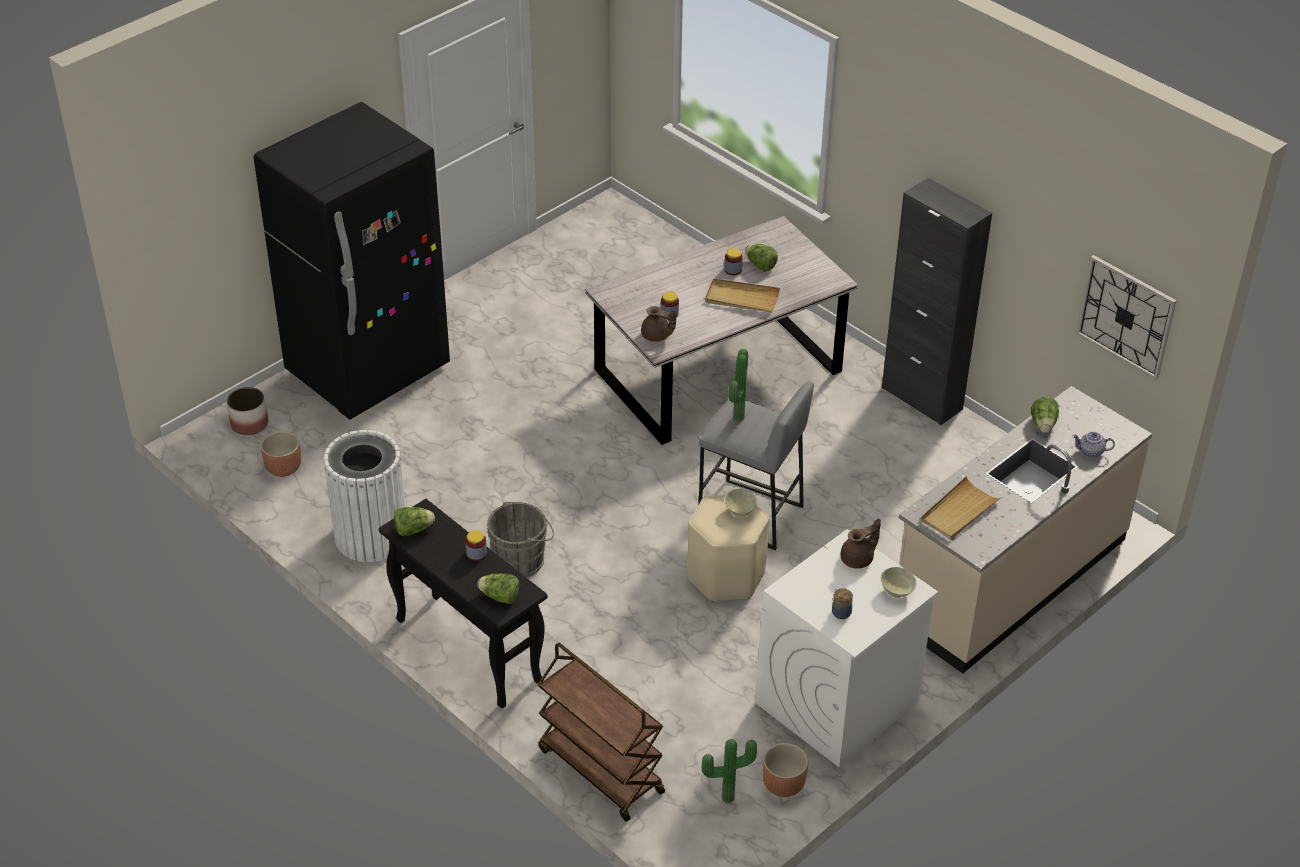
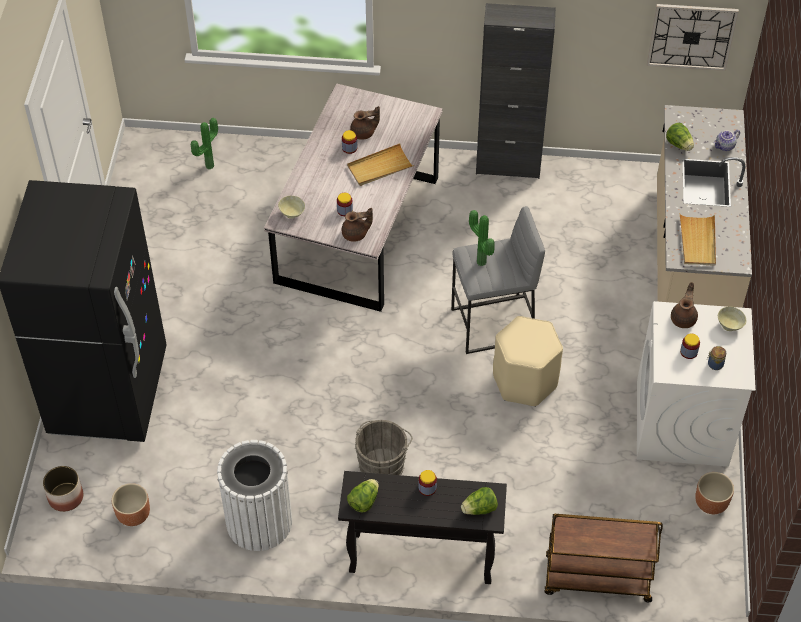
camera: 40 degrees left, 10 degrees up
potted plant [701,739,757,803] -> potted plant moved to [191,118,218,169]
beige bowl [725,489,757,517] -> beige bowl moved to [278,196,305,218]
lettuce [745,244,778,272] -> brown teapot [350,106,380,140]
none -> jar [680,334,700,359]

